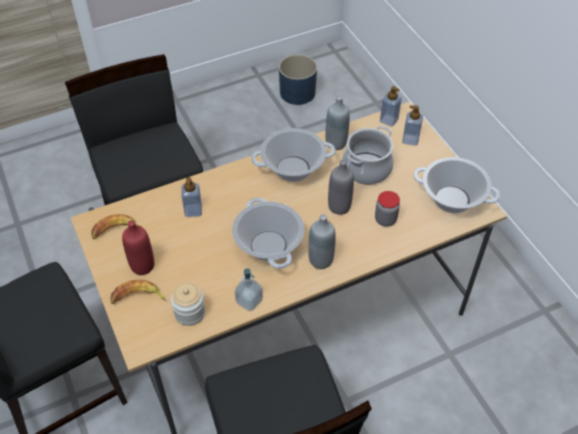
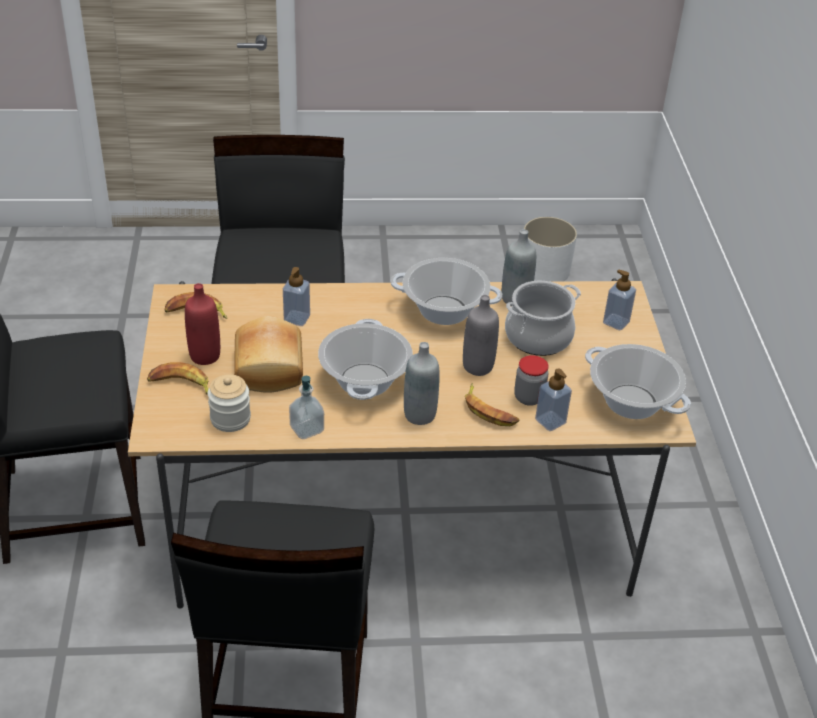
camera: 20 degrees right, 10 degrees down
blue planter [279,55,317,105] -> white planter [524,217,577,282]
soap dispenser [380,86,402,127] -> soap dispenser moved to [535,369,572,431]
none -> bread [234,316,303,393]
none -> banana [465,383,519,426]

